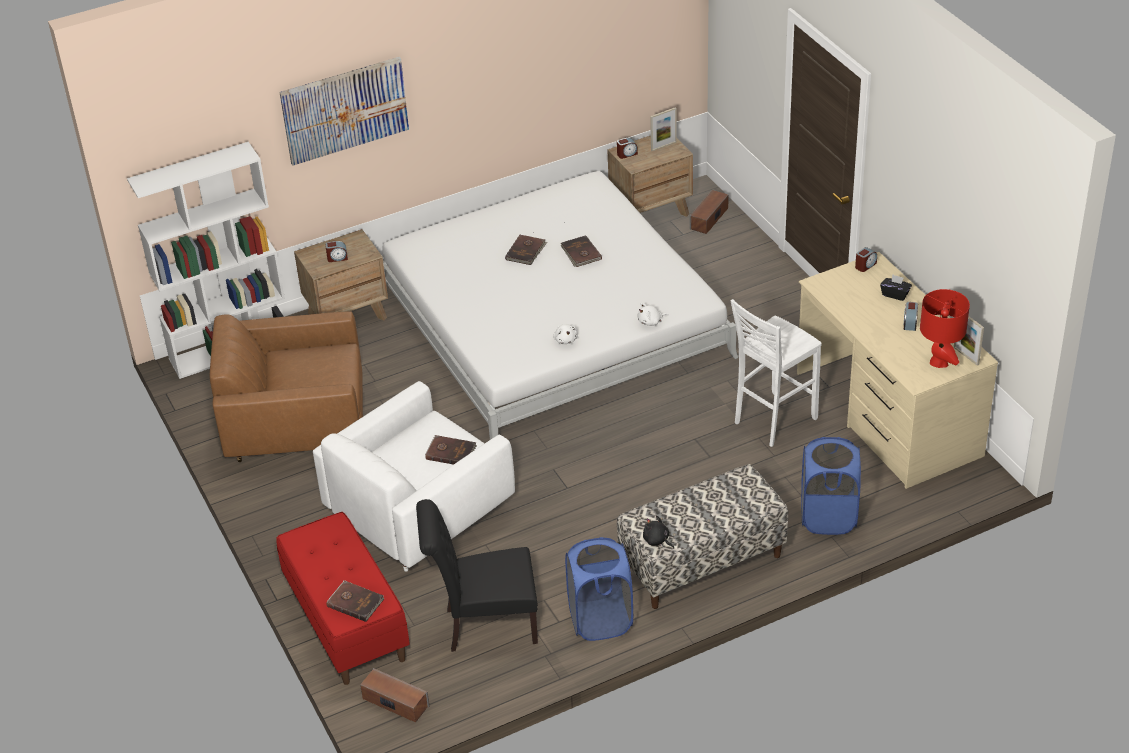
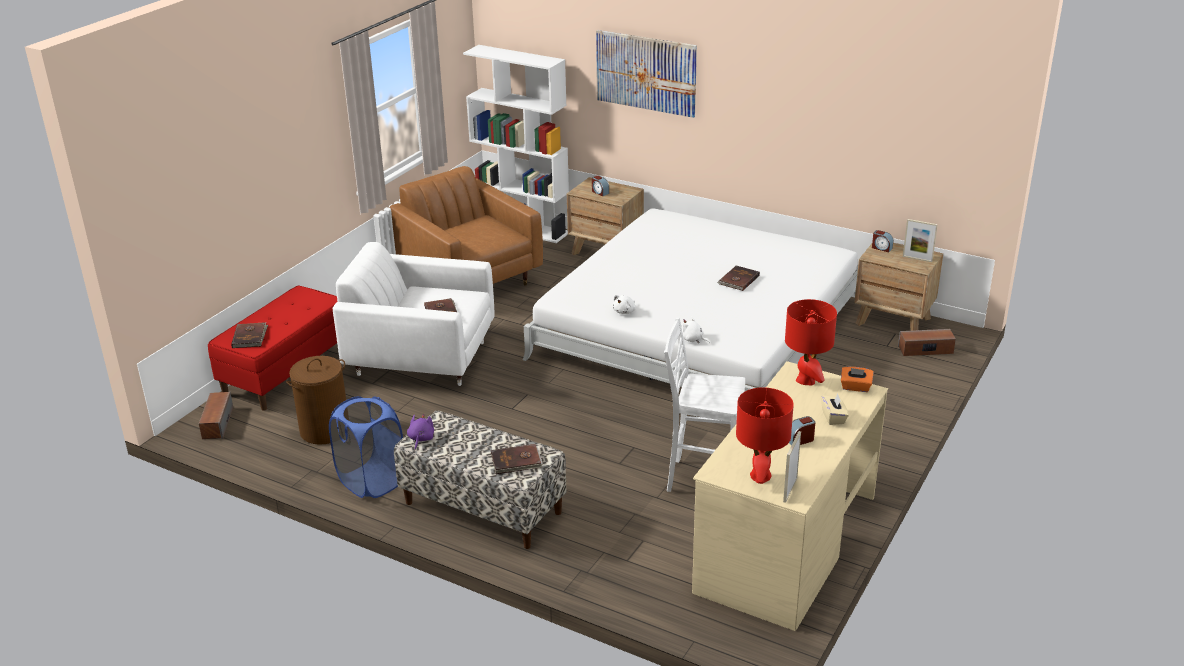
camera: 55 degrees right, 10 degrees down
black chair [416,499,538,652] -> brown laundry basket [286,356,346,445]
brown book [505,235,547,265] -> brown book moved to [491,444,543,474]
black plush toy [643,516,674,549] -> purple plush toy [407,414,434,450]
blue laundry basket [801,437,861,535] -> none
alarm clock [855,247,877,272] -> orange tissue box [841,367,874,392]
black tissue box [880,274,912,301] -> beige tissue box [821,394,849,425]
none -> red table lamp [785,299,837,386]

